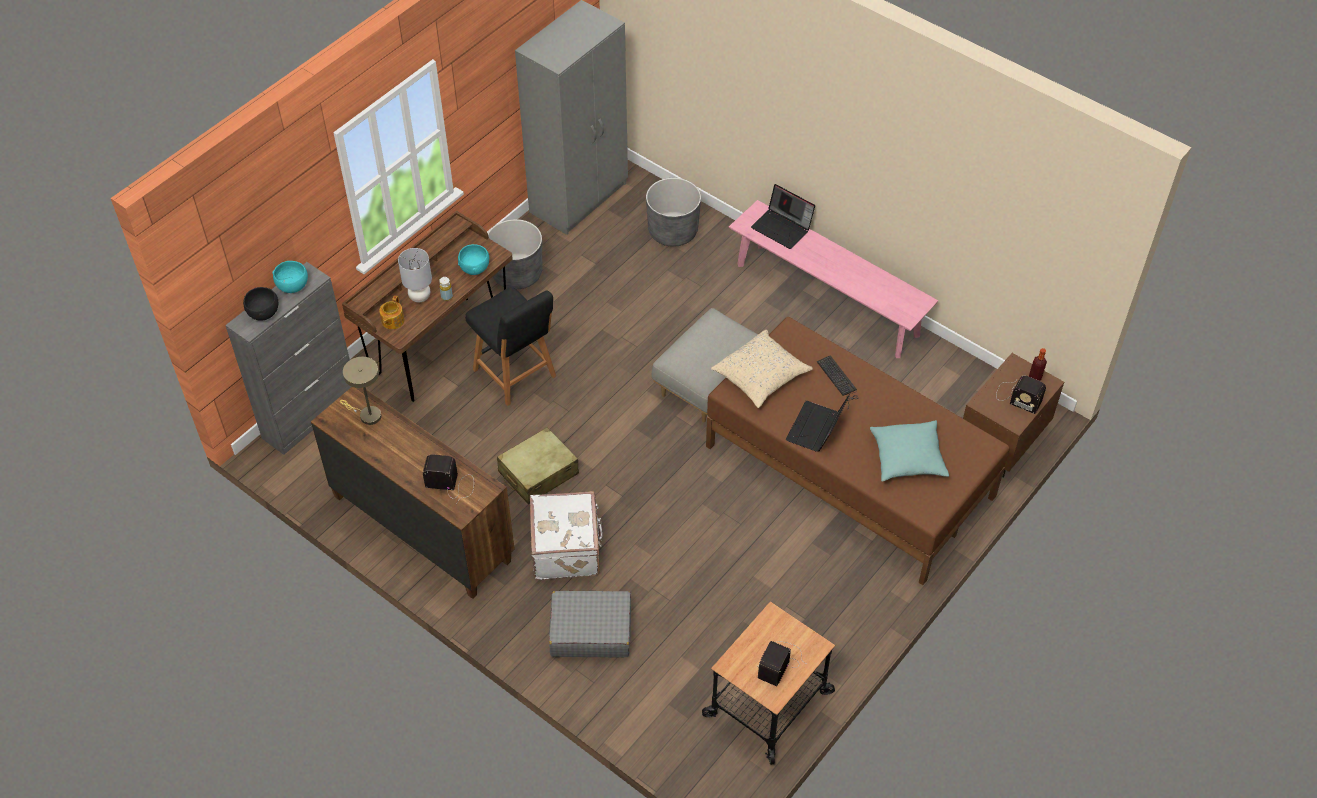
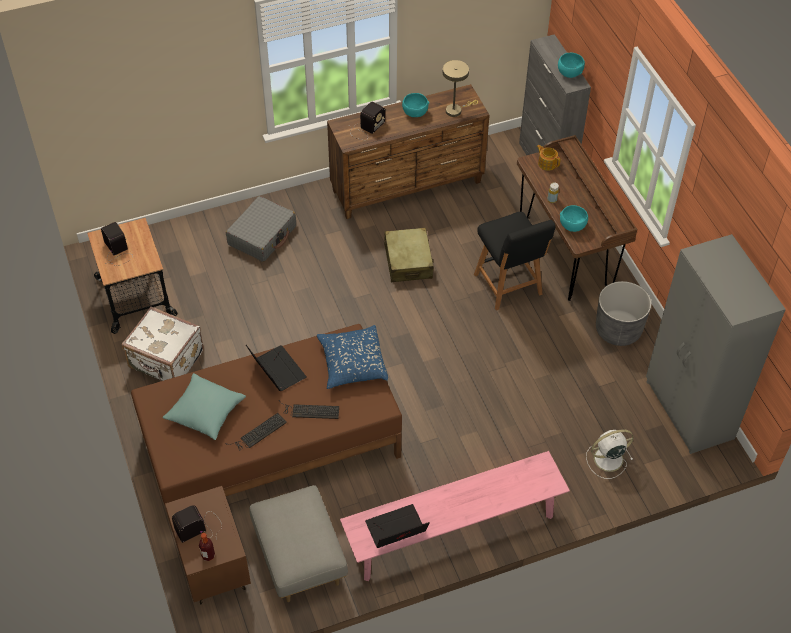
camera: 120 degrees right, 0 degrees up
black bowl [243,287,278,321] -> none
grey table lamp [398,248,432,302] -> none
black chair [465,287,556,406] -> black chair turned 105 degrees counterclockwise [474,212,556,311]
white suitcase [530,491,603,580] -> white suitcase moved to [122,307,204,381]
grey planter [646,178,701,247] -> white fan [586,430,634,479]
grey ottoman [651,308,758,423] -> grey ottoman moved to [250,485,348,602]
beige pillow [711,330,813,408] -> blue pillow [317,325,388,389]
laptop [751,184,815,249] -> laptop moved to [365,504,430,548]
none -> keyboard [225,413,287,450]
none -> turquoise bowl [402,93,429,117]

